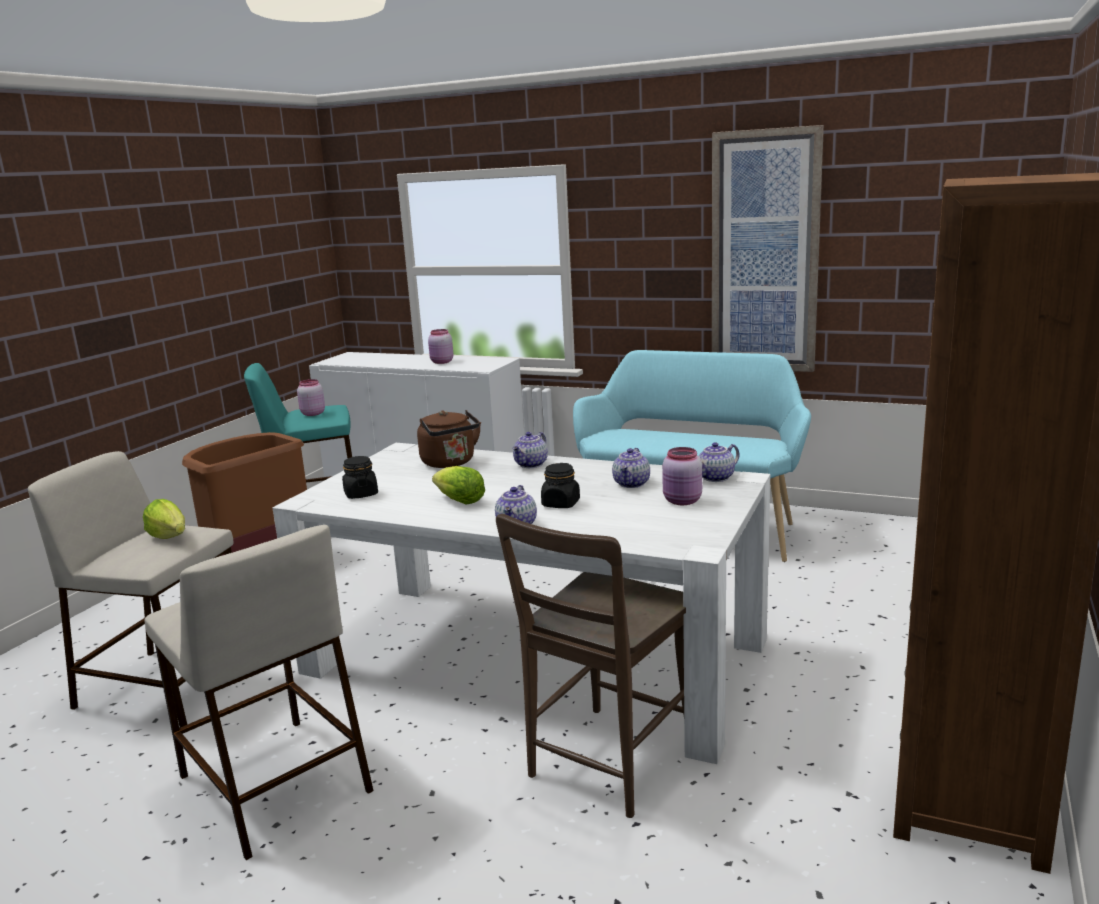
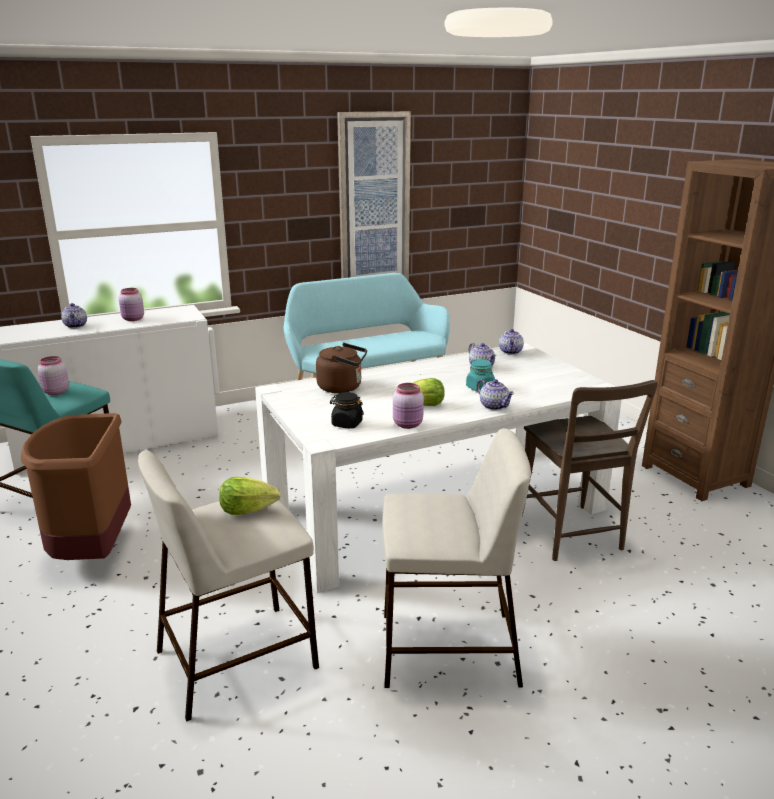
camera: 50 degrees left, 5 degrees up
teapot [513,432,548,468] -> teapot moved to [61,303,87,328]
black jar [541,463,580,508] -> turquoise jar [466,360,495,392]
pink jar [662,447,702,505] -> pink jar moved to [393,383,424,429]

